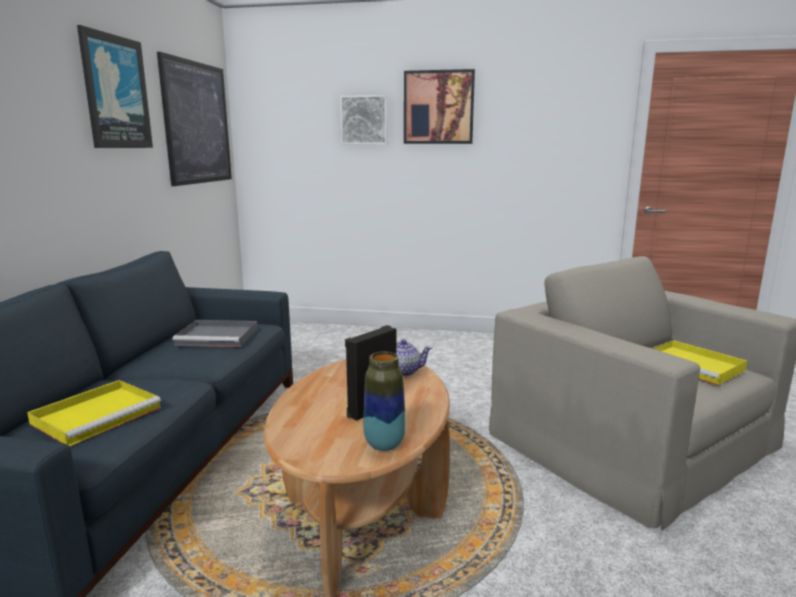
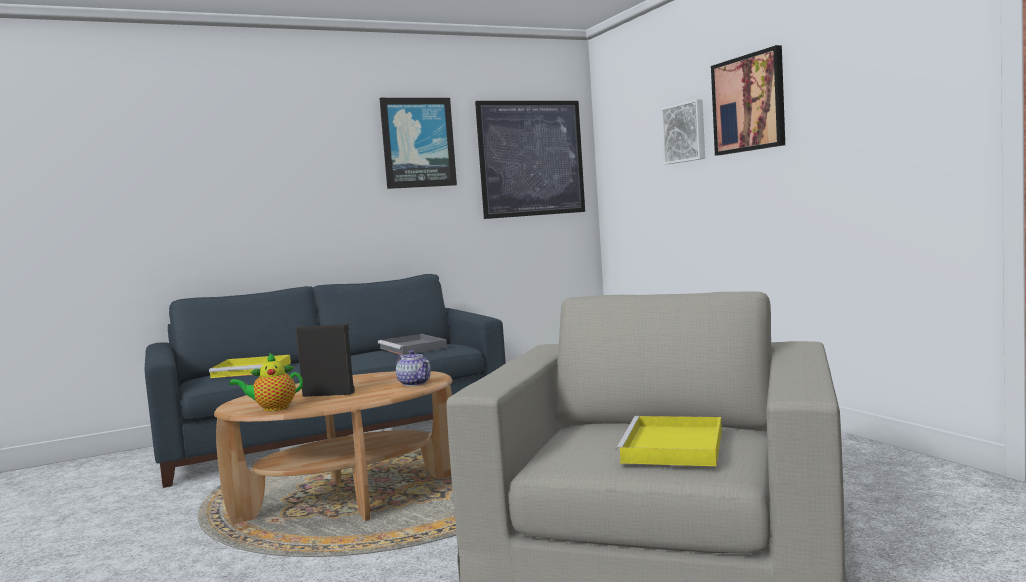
camera: 55 degrees right, 10 degrees down
vase [363,351,406,451] -> teapot [229,353,303,411]

